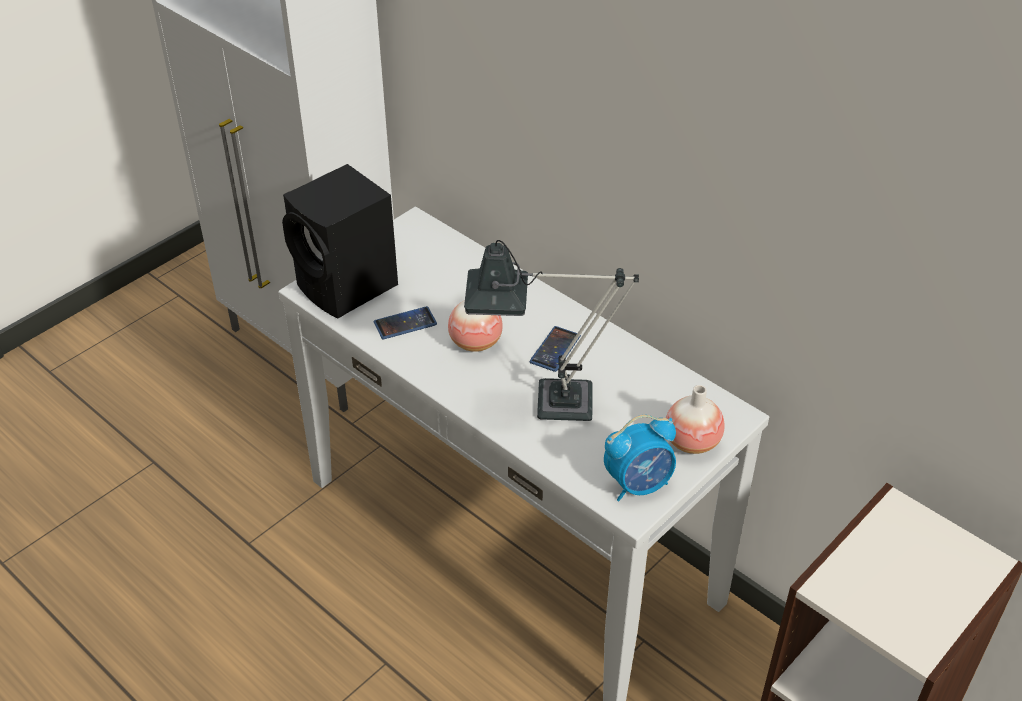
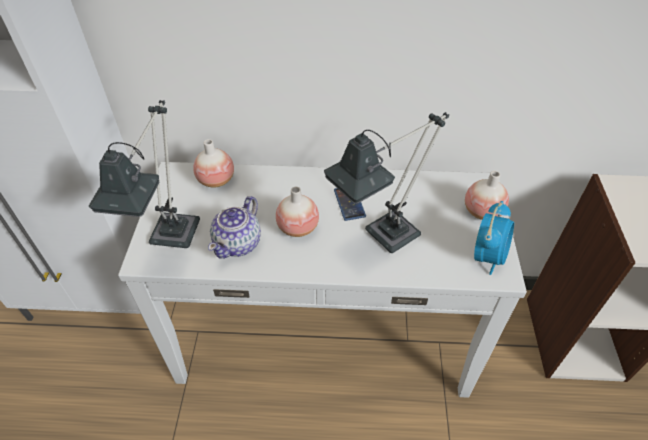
camera: 40 degrees left, 5 degrees up
black speaker [282,164,398,318] -> table lamp [89,100,200,248]
phone [374,306,437,339] -> teapot [208,196,261,259]
none -> vase [193,139,234,188]

